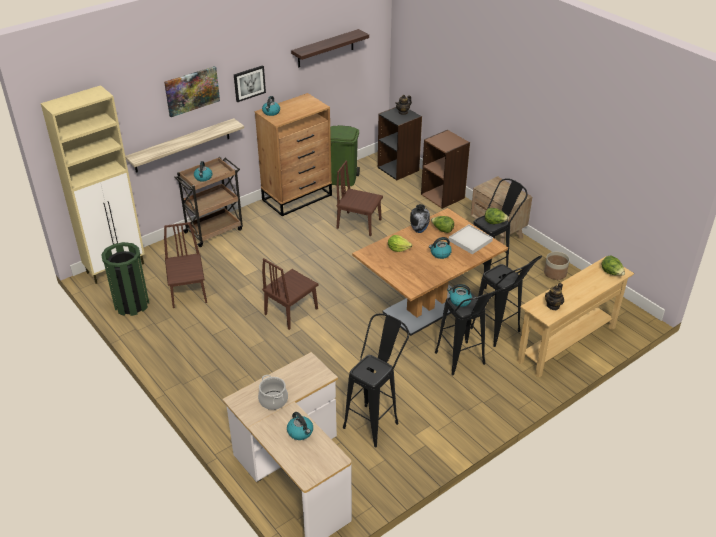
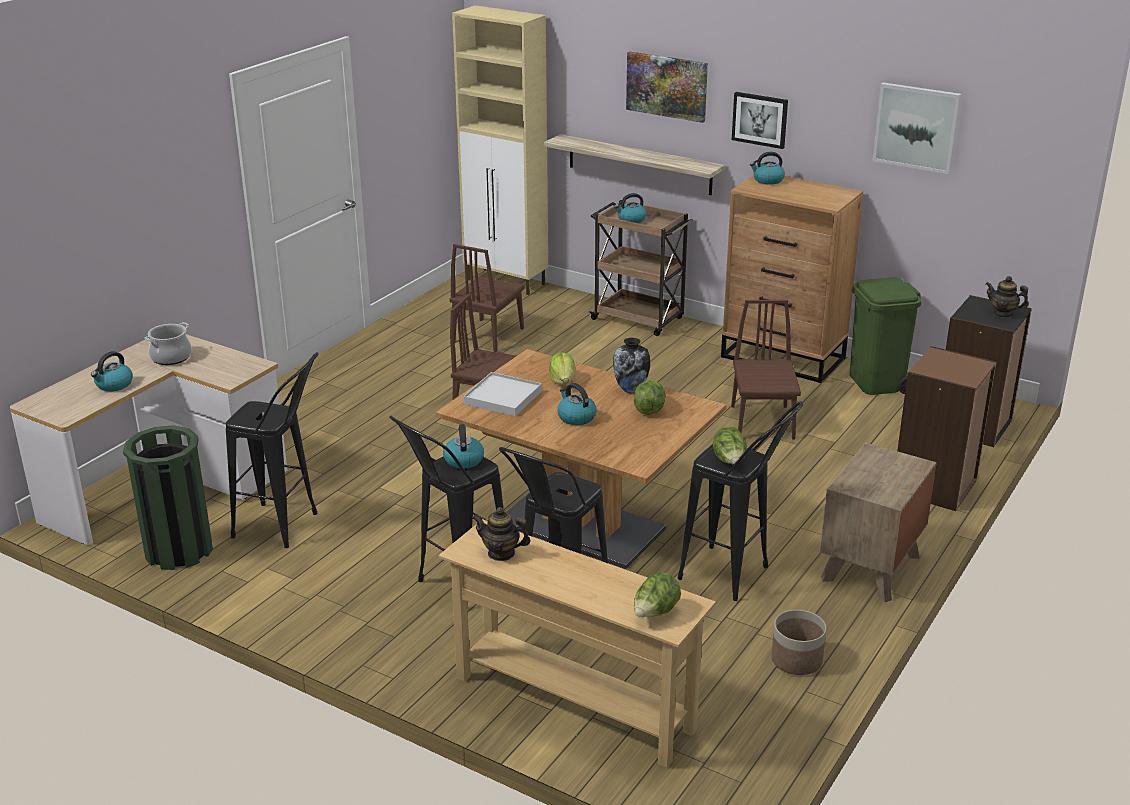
camera: 70 degrees right, 10 degrees down
green trash can [101,242,149,316] -> green trash can moved to [123,425,213,570]
brown chair [164,222,207,308] -> brown chair turned 150 degrees clockwise [449,244,525,352]
shelf [291,29,369,68] -> picture [872,82,962,174]
white tray [449,225,493,254] -> white tray moved to [463,372,542,416]

